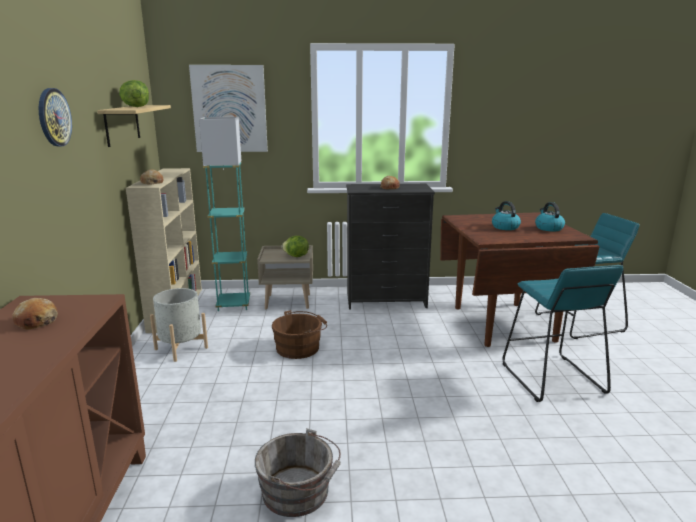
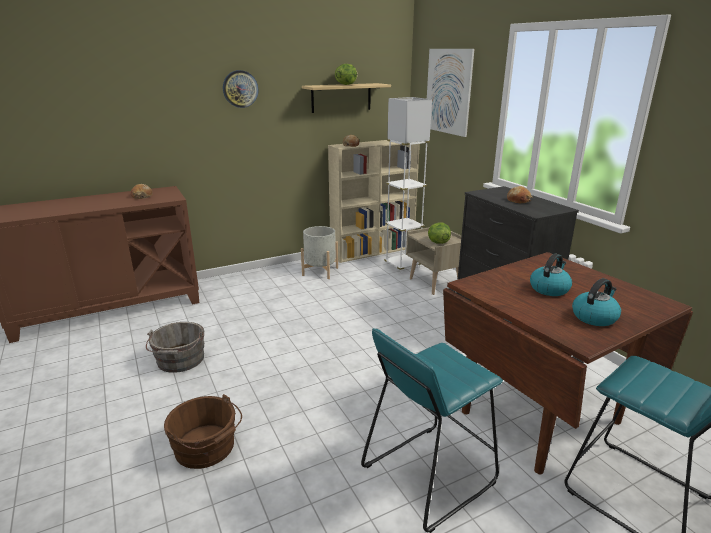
camera: 65 degrees right, 5 degrees up
turquoise floor lamp [199,117,250,311] -> white floor lamp [384,97,432,273]
brown bucket [272,310,327,359] -> brown bucket moved to [164,394,242,469]

